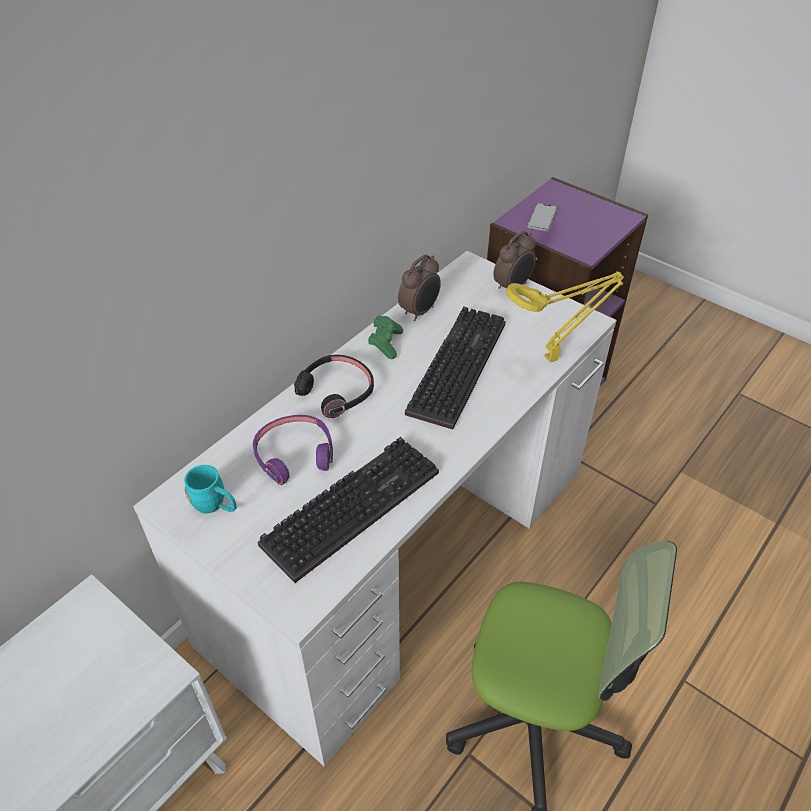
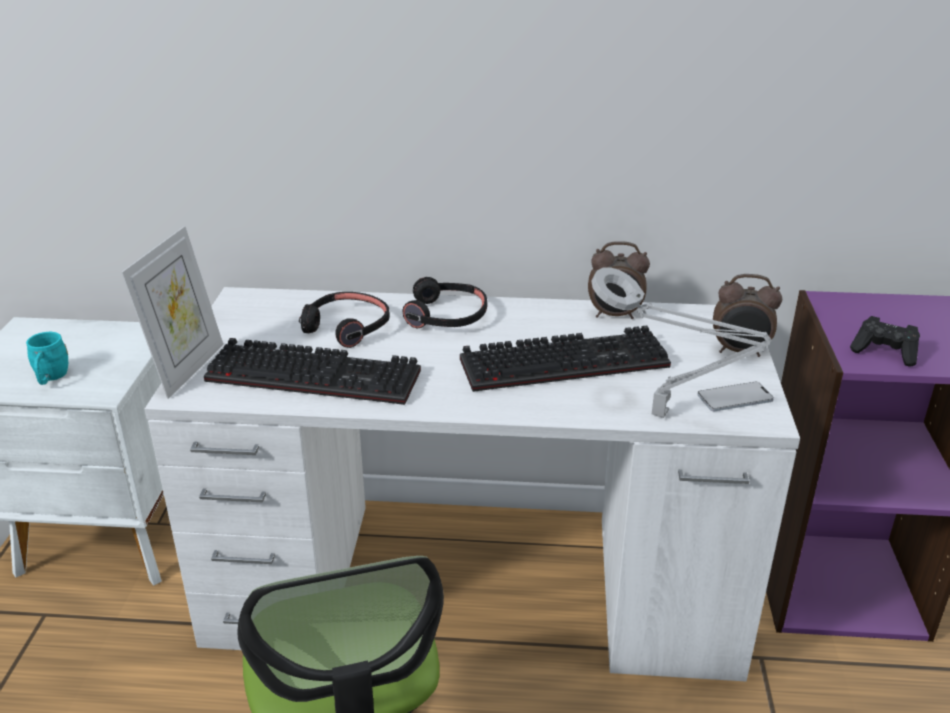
camera: 55 degrees right, 15 degrees down
turquoise mug [184,465,236,514] -> turquoise mug moved to [26,332,68,385]
purple headphones [253,415,333,485] -> black headphones [299,292,390,348]
green game controller [368,316,403,359] -> none
yellow table lamp [506,271,624,363] -> grey table lamp [591,268,772,418]
phone [527,203,557,231] -> phone moved to [697,382,774,411]
none -> picture frame [121,226,223,399]
none -> black game controller [850,316,920,367]

